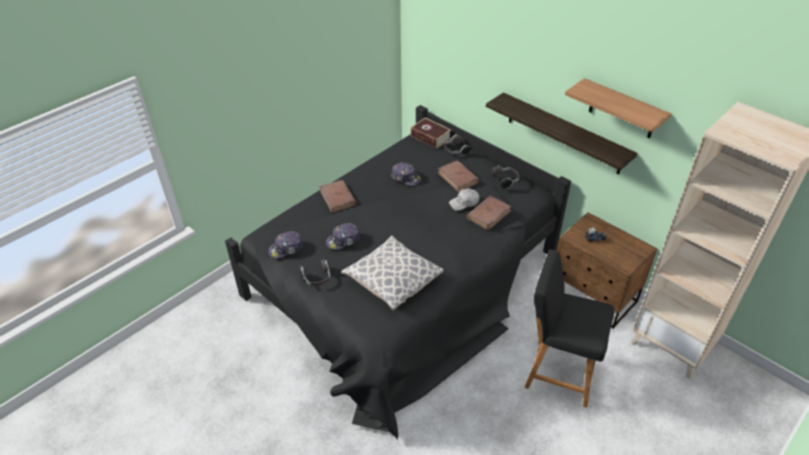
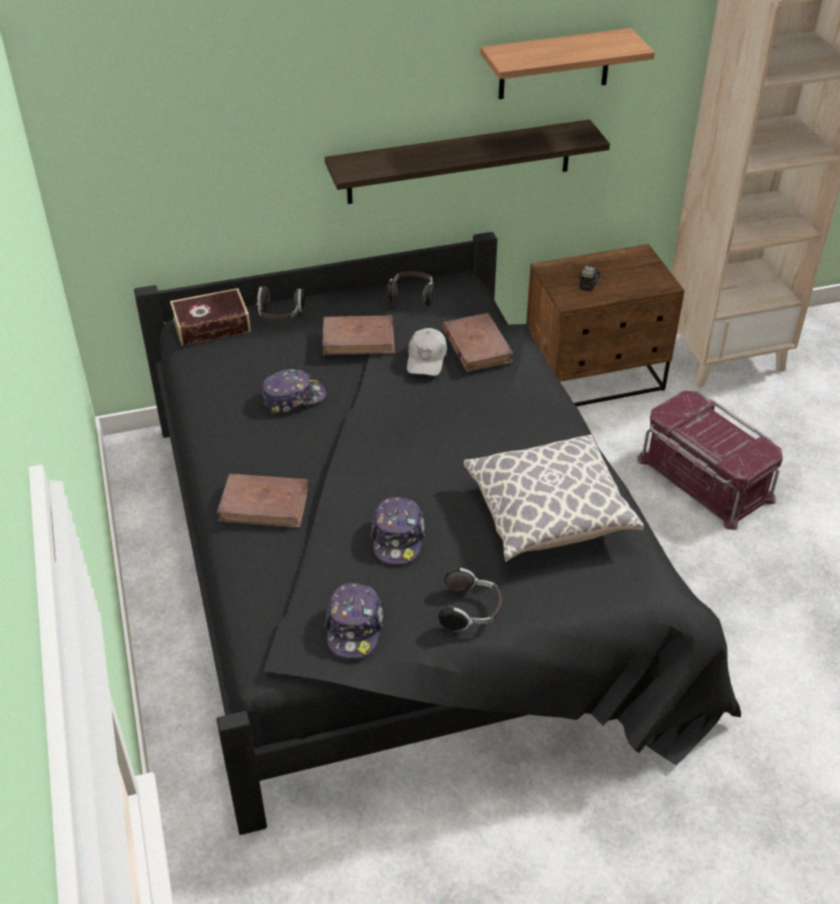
camera: 60 degrees left, 0 degrees up
black stool [525,249,615,408] -> red storage box [637,391,783,530]

